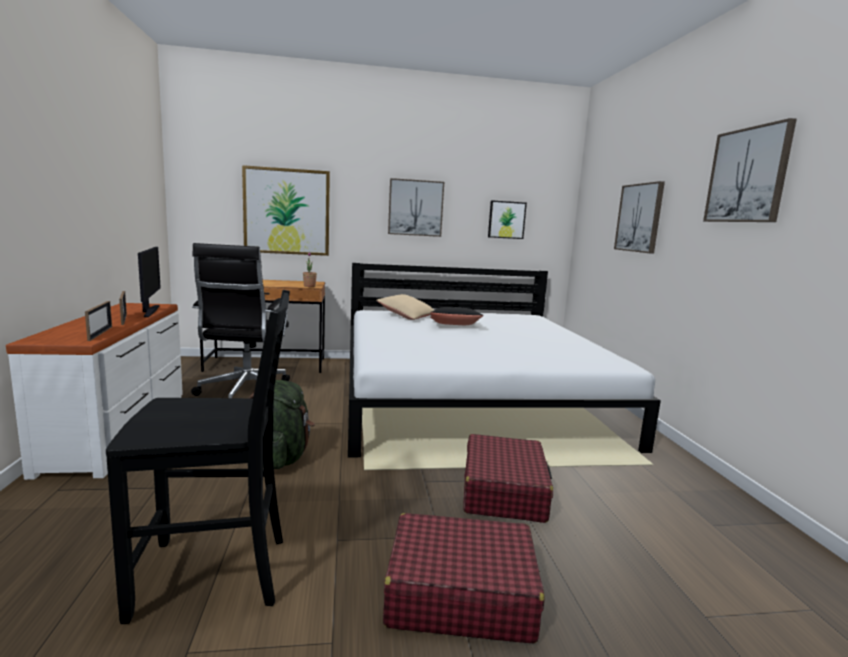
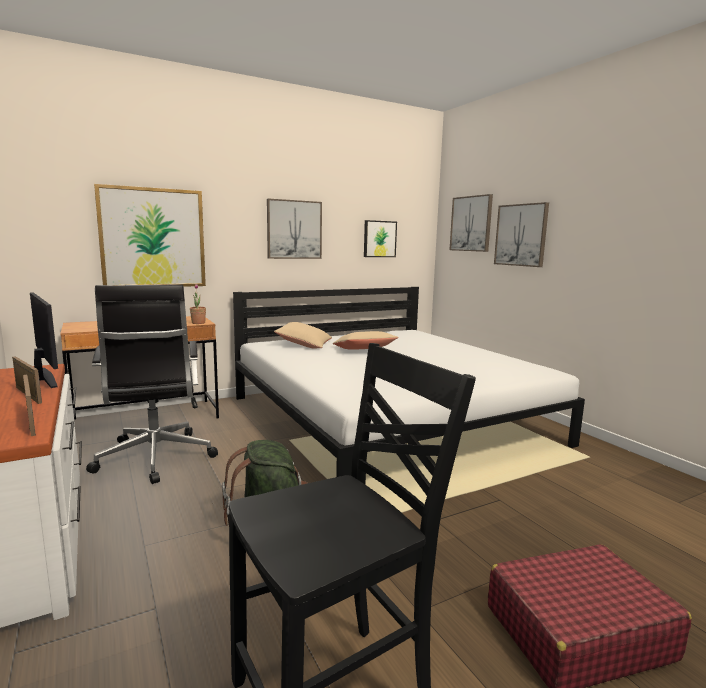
camera: 20 degrees left, 0 degrees up
black pillow [430,307,484,325] -> beige pillow [333,331,398,350]
red suitcase [463,434,553,523] -> none
picture [703,118,797,222] -> picture moved to [450,194,493,252]

